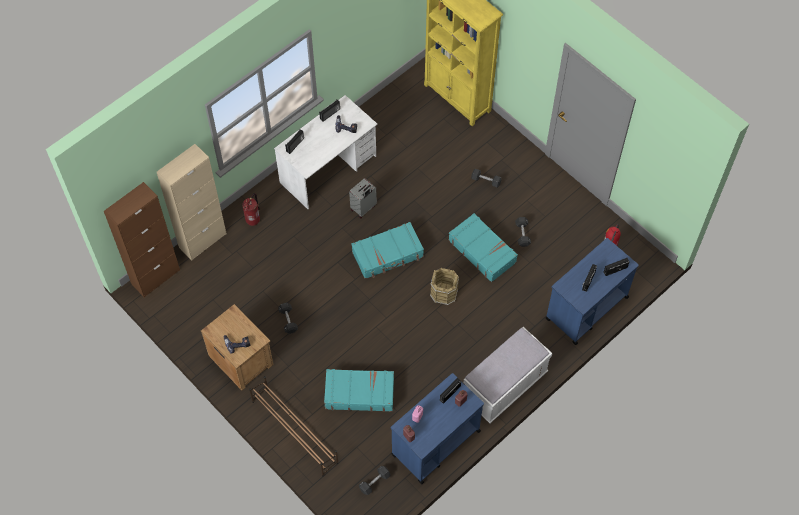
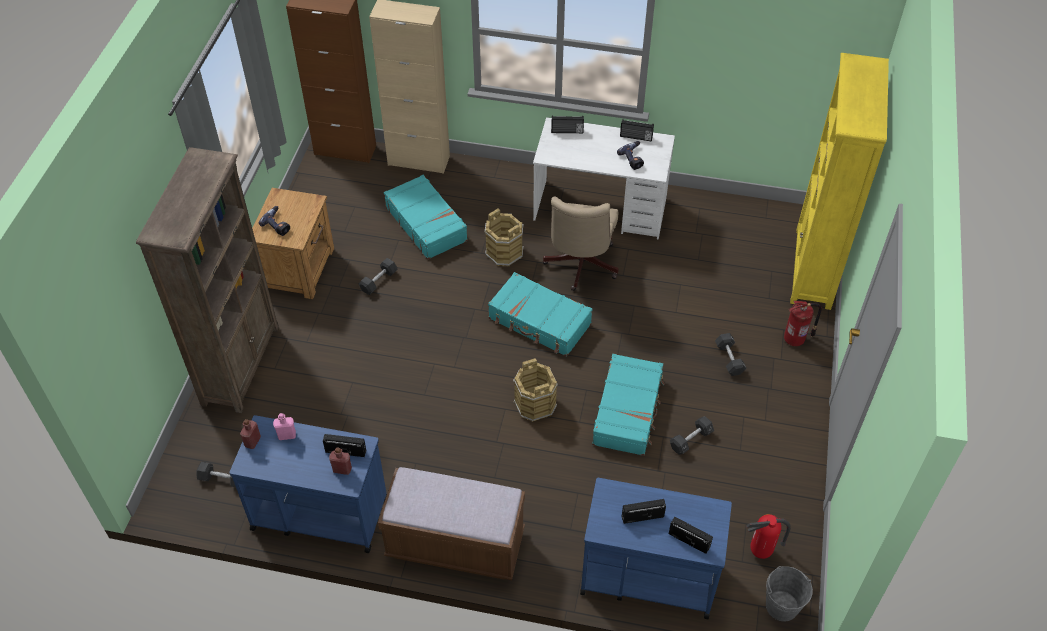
camera: 55 degrees right, 10 degrees down
fire extinguisher [242,193,260,226] -> fire extinguisher moved to [784,301,822,346]
brown shoe rack [249,376,339,476] -> brown bookcase [136,147,279,413]
turquoise suitcase [324,369,394,412] -> turquoise suitcase moved to [384,175,468,260]
grey suitcase [349,178,377,218] -> beige office chair [542,197,619,291]
white bench [463,327,552,423] -> brown bench [378,467,525,580]
none -> brown bucket [485,208,523,267]
none -> grey bucket [766,566,813,622]

